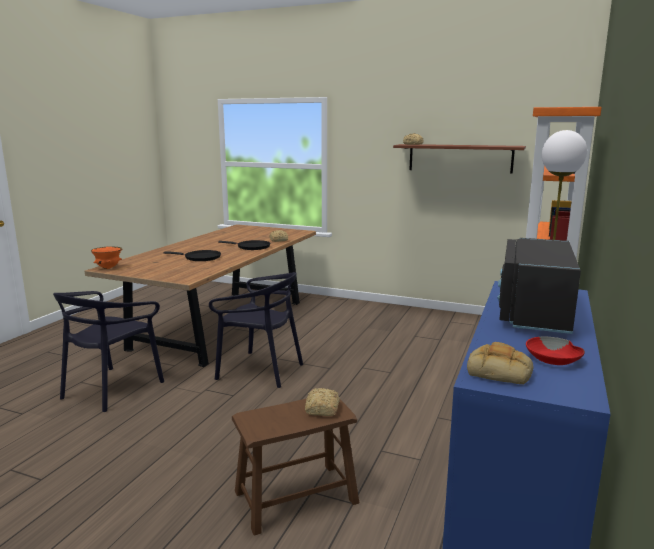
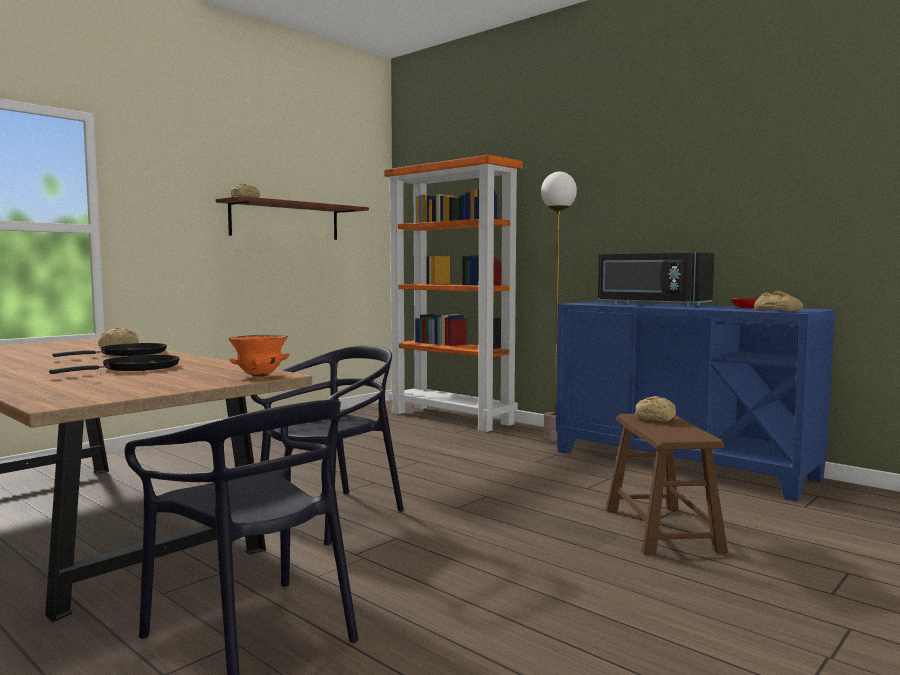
camera: 70 degrees left, 10 degrees down
orange bowl [91,246,123,269] -> orange bowl moved to [229,334,290,377]

